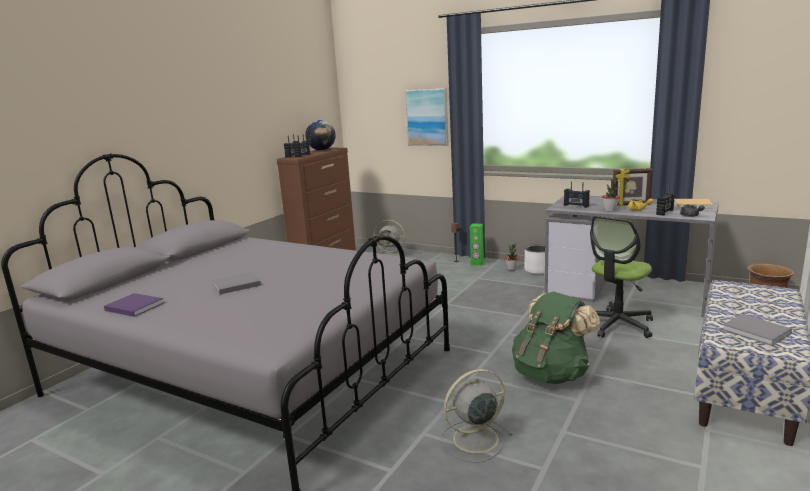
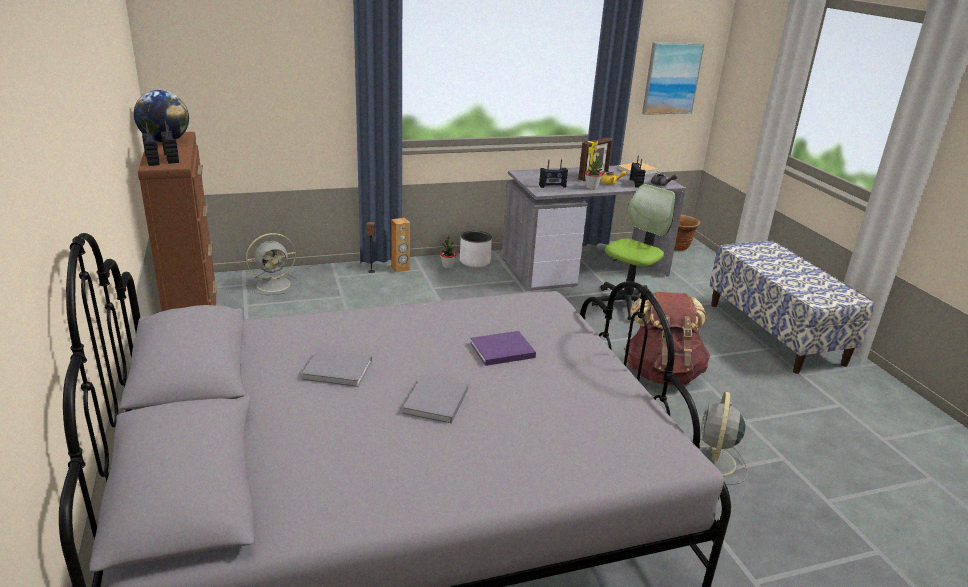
camera: 50 degrees left, 10 degrees up
purple book [104,293,164,317] -> purple book moved to [470,331,536,366]
picture [405,88,449,146] -> picture moved to [642,42,705,115]
green speaker [470,223,484,266] -> brown speaker [391,218,410,273]
green backpack [512,291,600,384] -> brown backpack [624,292,710,385]
office chair [590,216,653,338] -> office chair turned 135 degrees counterclockwise [592,184,675,320]
grey book [722,314,792,346] -> grey book moved to [302,349,372,387]

